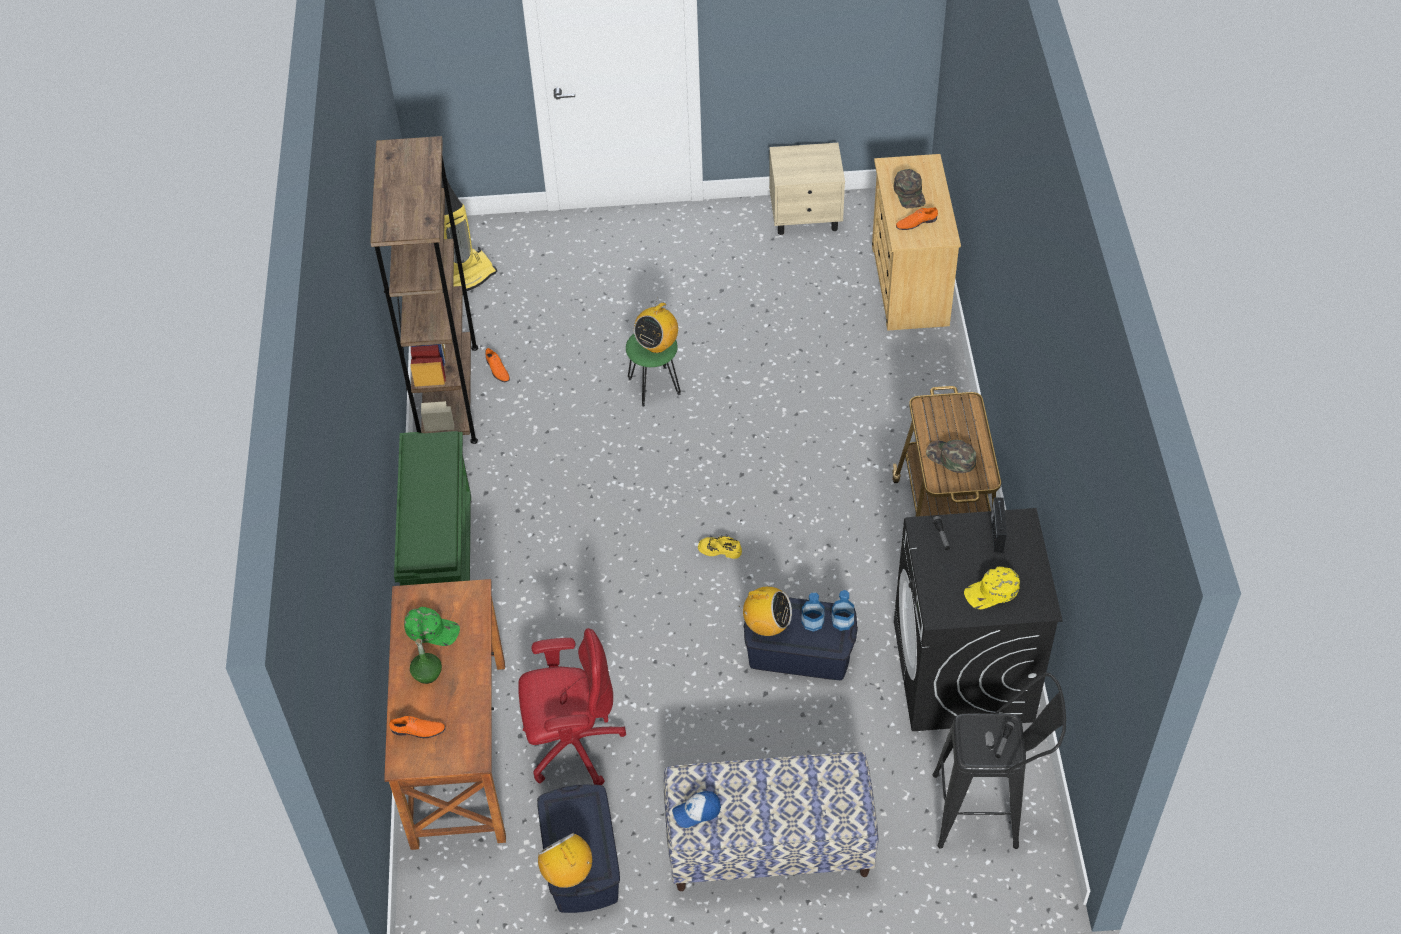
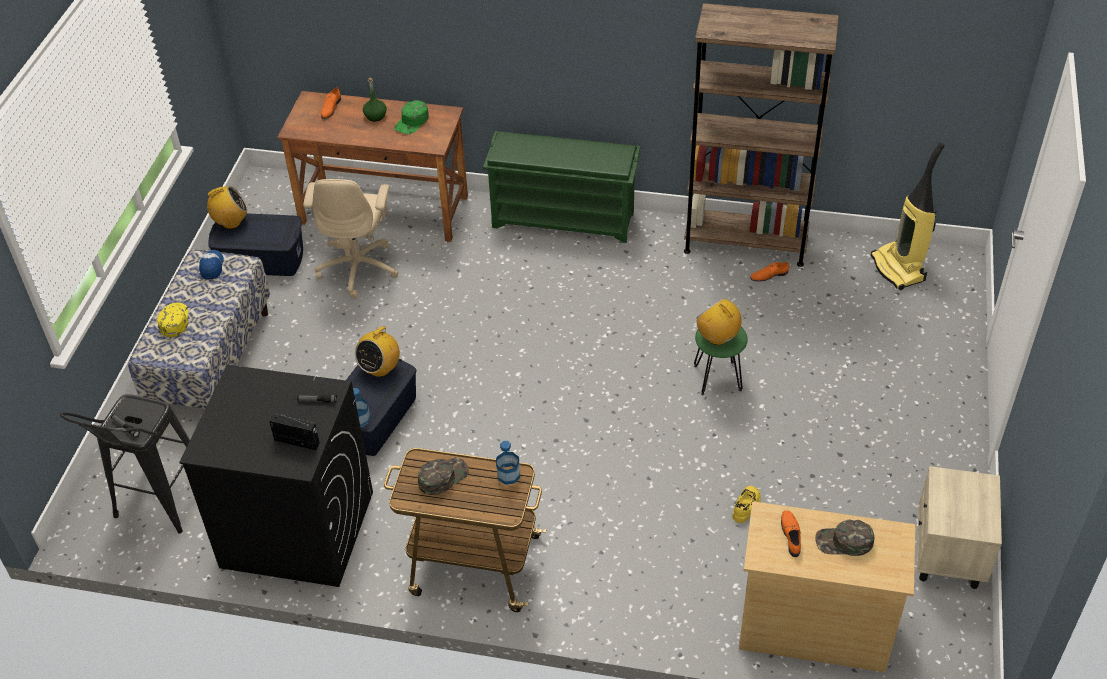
camera: 105 degrees right, 5 degrees down
red office chair [518,628,626,785] -> beige office chair [303,179,399,298]
yellow shoe [698,536,742,559] -> yellow shoe moved to [732,486,761,523]
bottle [801,593,825,632] -> bottle moved to [496,441,520,485]
yellow cap [964,566,1020,609] -> yellow cap moved to [157,302,188,337]

